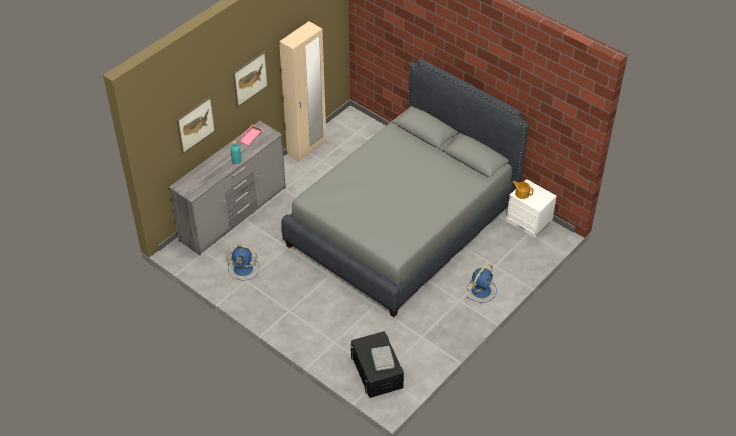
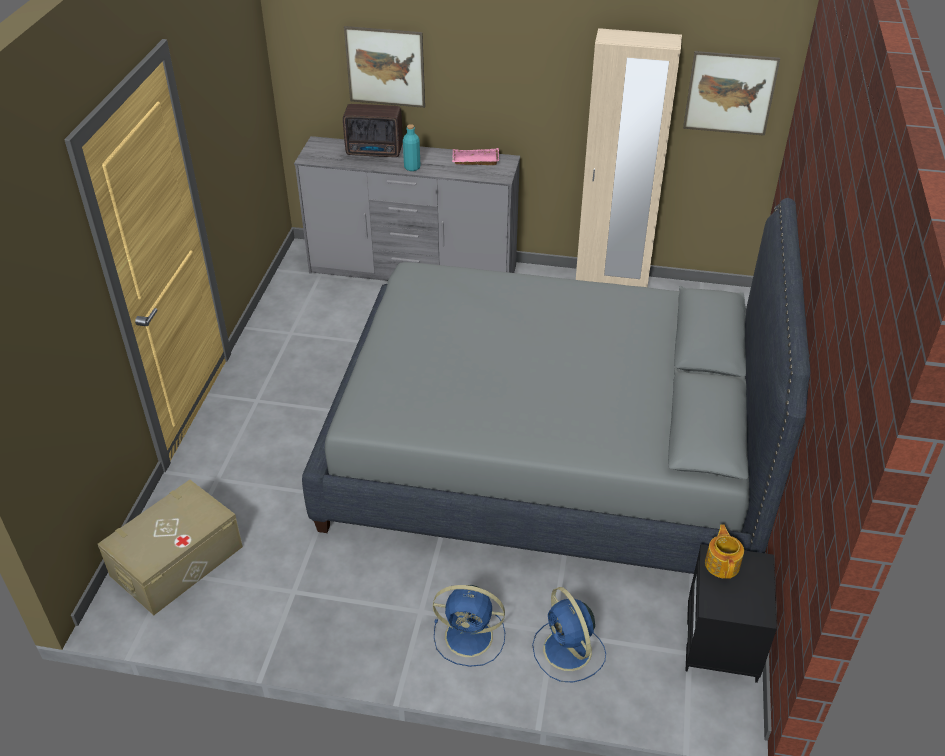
camera: 60 degrees right, 5 degrees down
blue fan [226,245,259,281] -> blue fan moved to [532,587,606,682]
picture [233,51,269,108] -> picture moved to [683,51,780,136]
black storage box [351,331,404,398] -> beige storage box [98,480,243,615]
grey book [371,346,395,371] -> none
white nightstand [507,179,557,238] -> black nightstand [686,544,777,683]
none -> radio [343,104,403,157]

